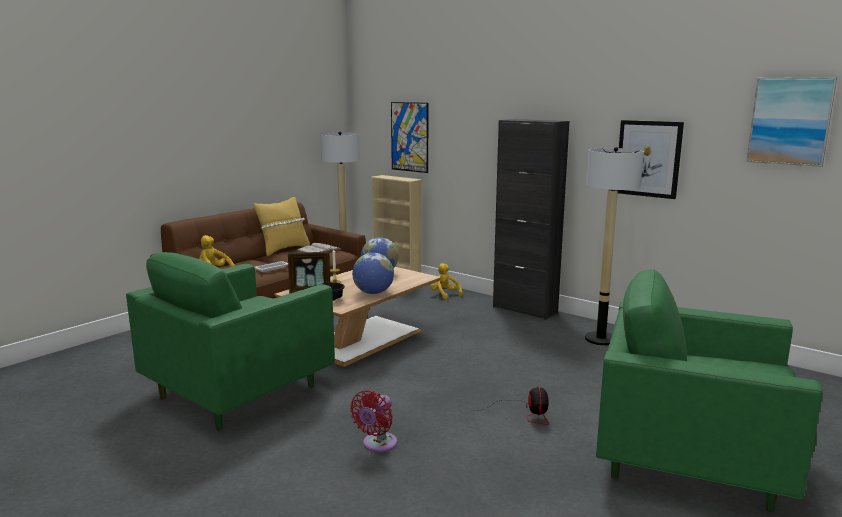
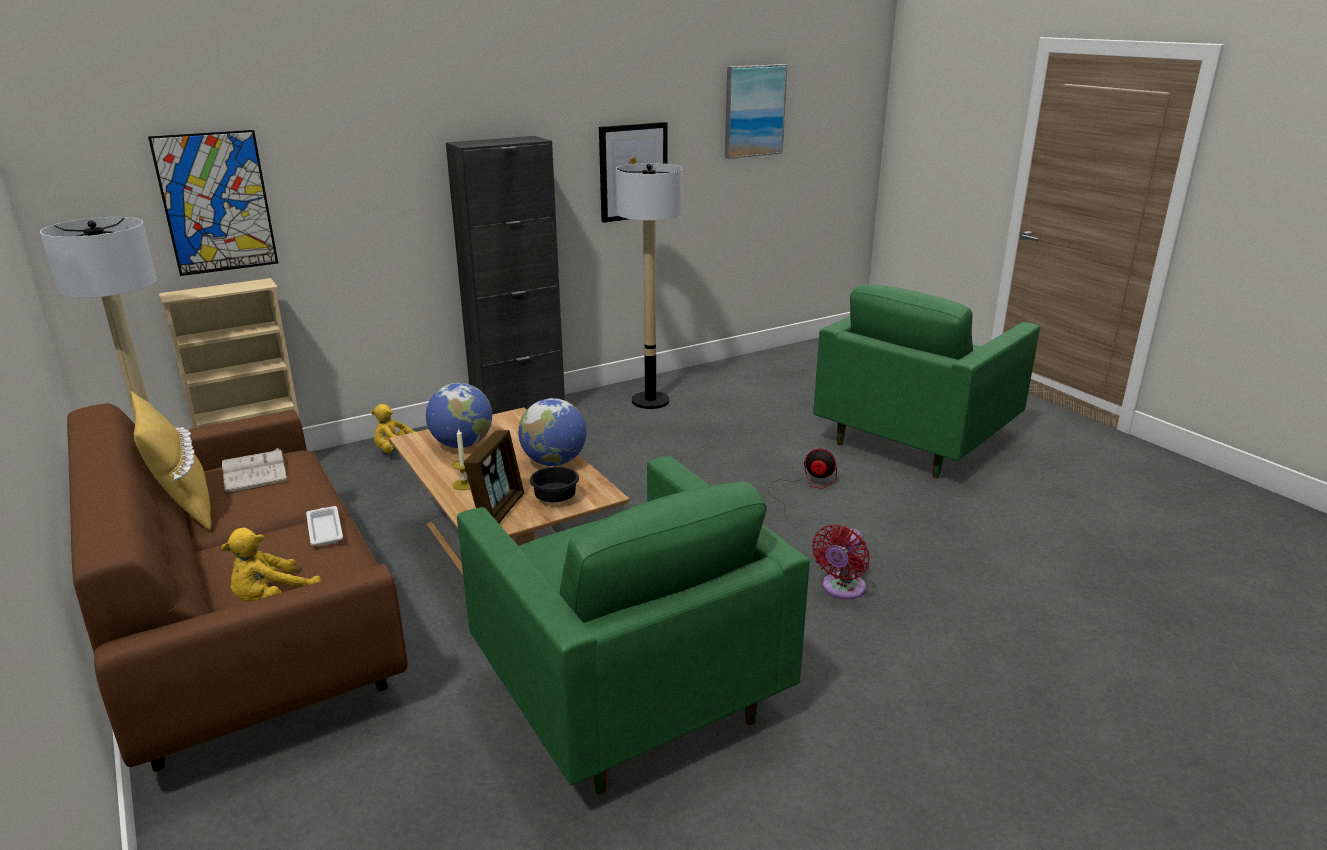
camera: 70 degrees left, 10 degrees up
red fan [350,390,397,453] -> red fan turned 75 degrees clockwise [812,524,870,600]

